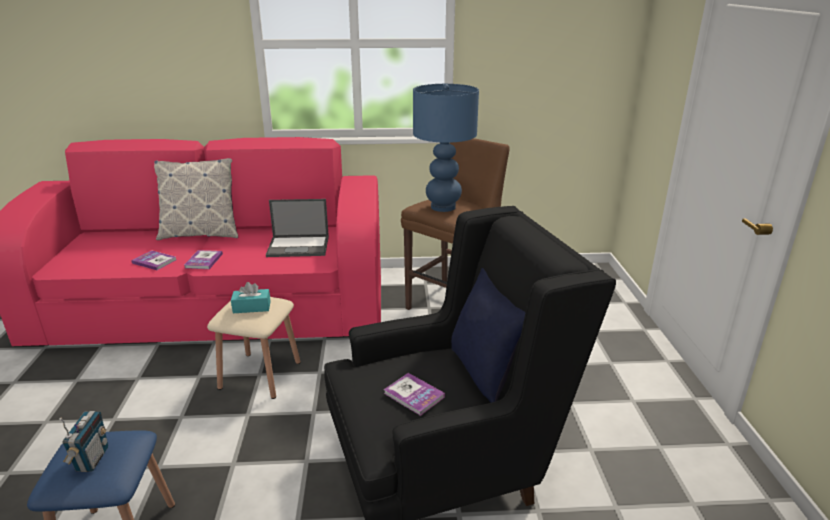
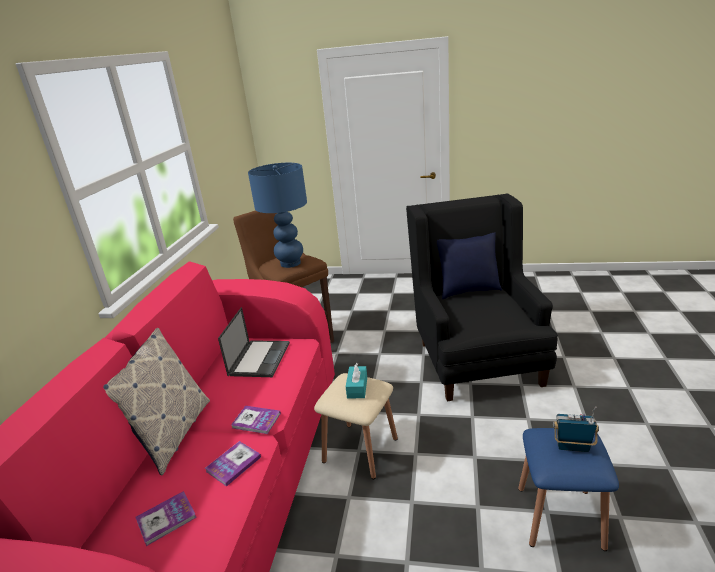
camera: 75 degrees left, 0 degrees up
book [384,373,445,416] -> book moved to [136,491,197,546]

